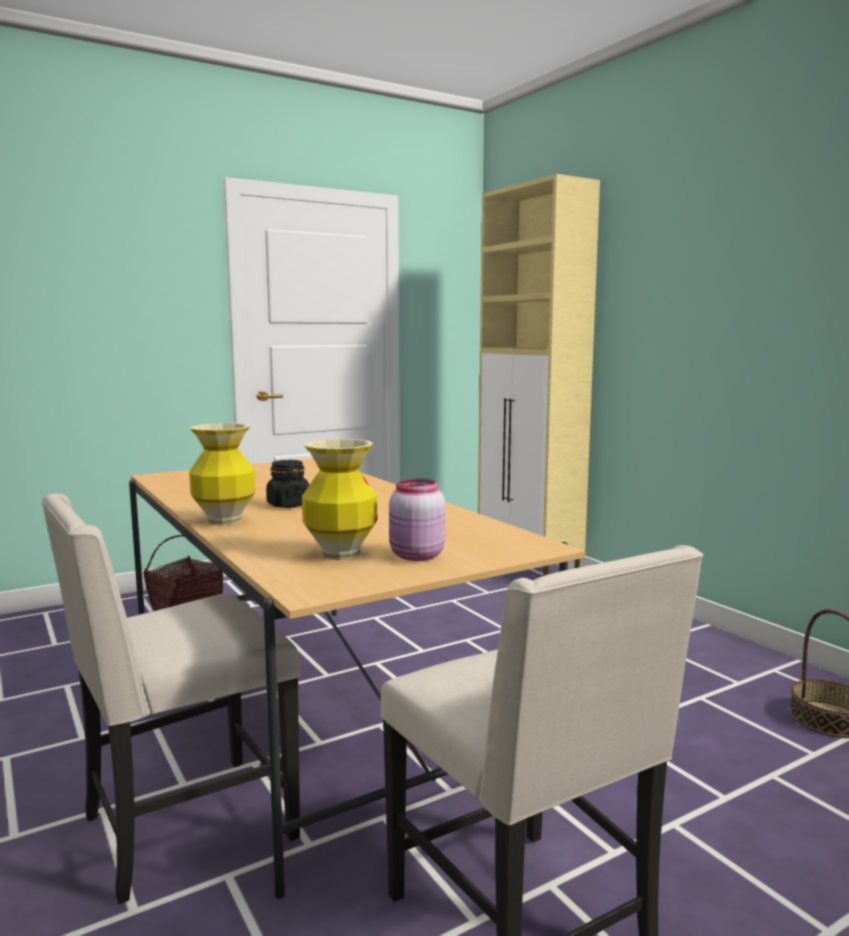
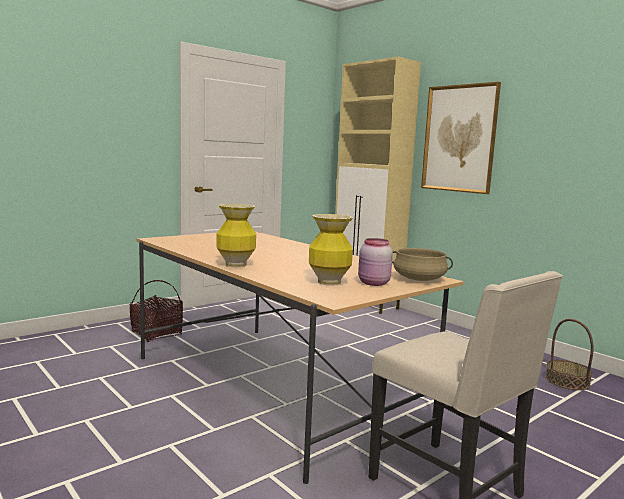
camera: 10 degrees left, 0 degrees up
beige chair [41,493,300,904] -> none
black jar [266,460,309,508] -> none
none -> beige cooking pot [392,248,453,281]
none -> picture [421,82,501,194]

